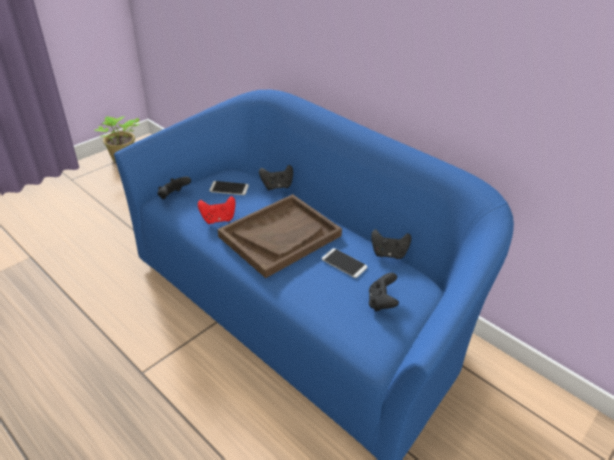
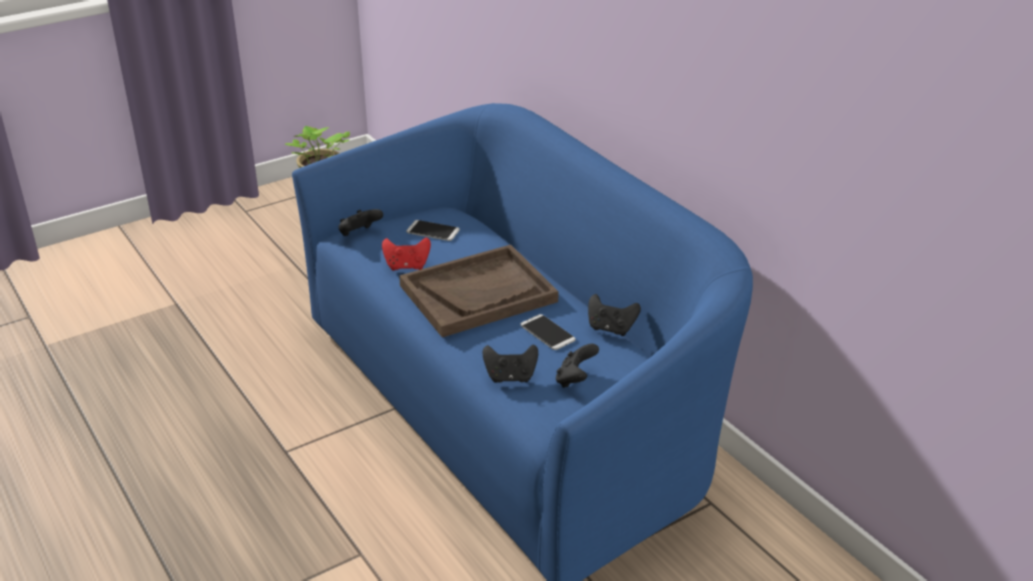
camera: 15 degrees right, 5 degrees down
black game controller [259,165,293,190] -> black game controller moved to [483,345,538,383]

